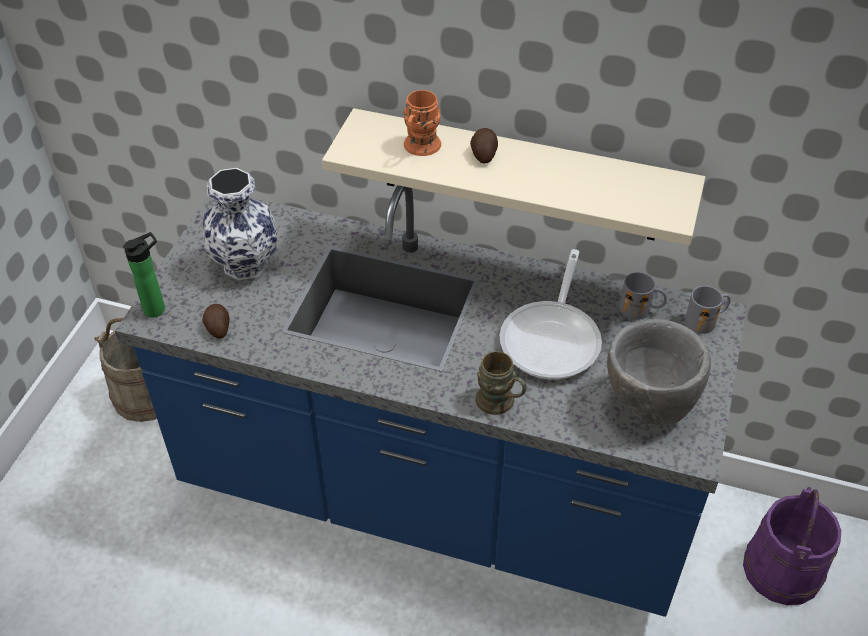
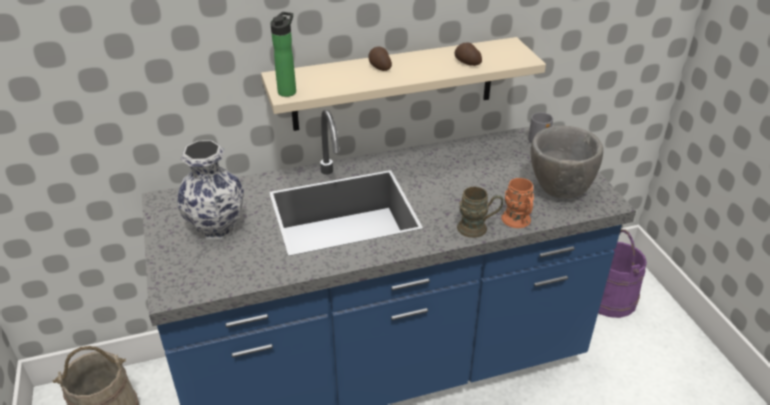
camera: 35 degrees left, 10 degrees down
bottle [123,232,165,317] -> bottle moved to [270,12,296,97]
potato [202,304,230,339] -> potato moved to [454,42,482,66]
orange mug [404,90,441,156] -> orange mug moved to [501,178,534,228]
frying pan [500,249,602,379] -> none
grey mug [620,272,667,320] -> none

